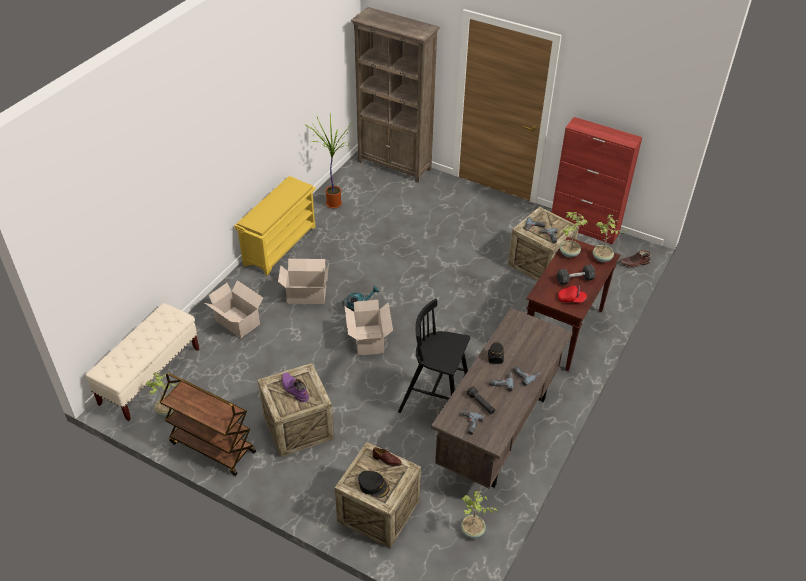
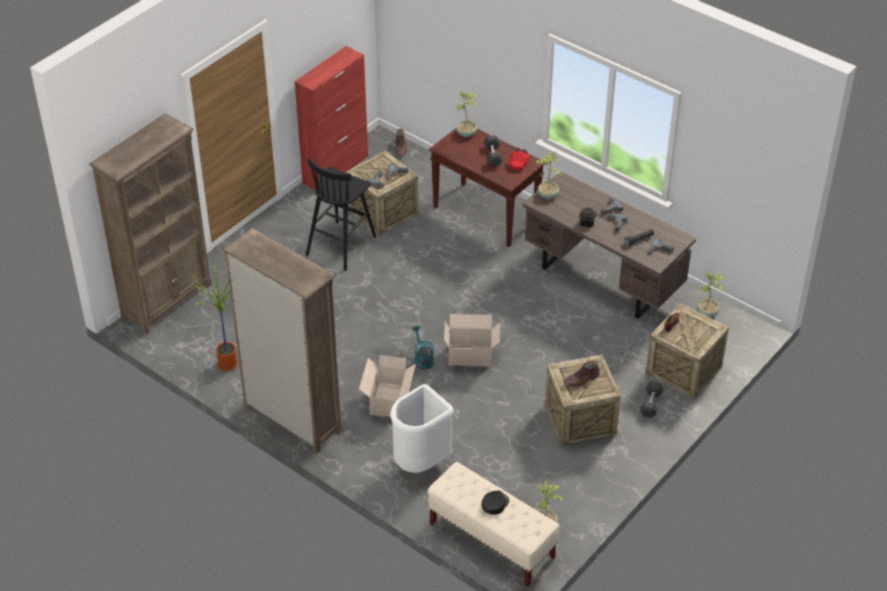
camera: 80 degrees left, 0 degrees up
brown cart [160,373,256,476] -> none
cardboard box [205,280,263,338] -> white trash can [390,384,454,473]
yellow shoe rack [234,176,316,276] -> brown bookcase [223,228,342,454]
purple boot [281,373,309,402] -> brown boot [563,361,600,387]
black cap [358,471,390,498] -> black cap moved to [481,490,510,515]
black stool [398,299,470,413] -> black stool moved to [306,158,376,271]
potted plant [560,212,588,258] -> potted plant moved to [535,151,562,199]
none -> grey dumbbell [640,381,663,418]

